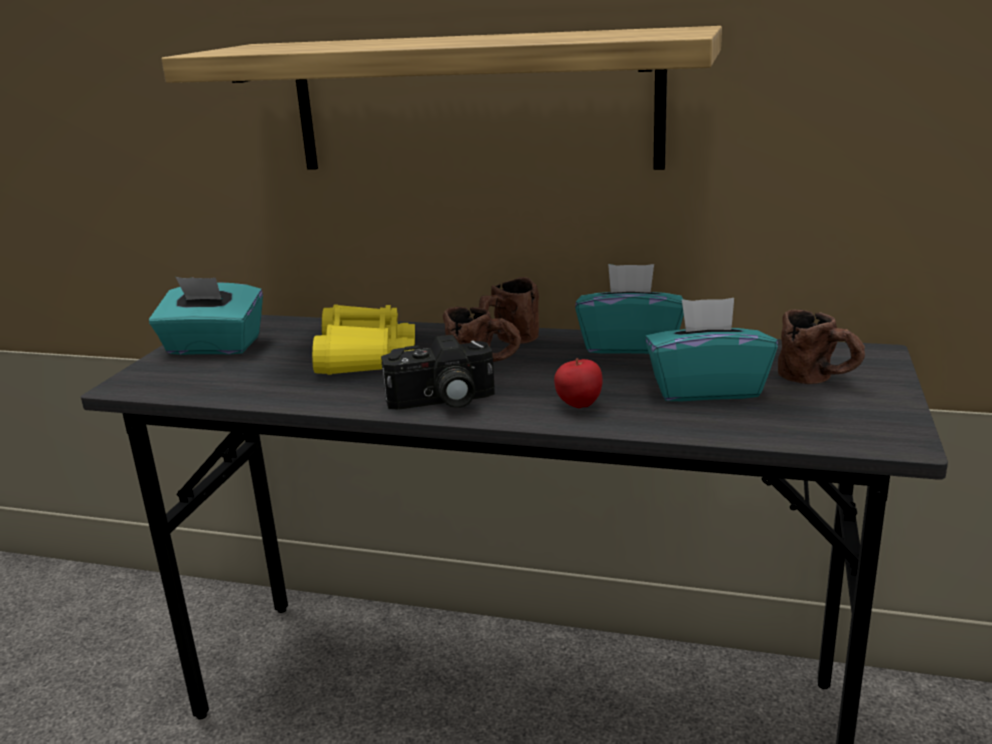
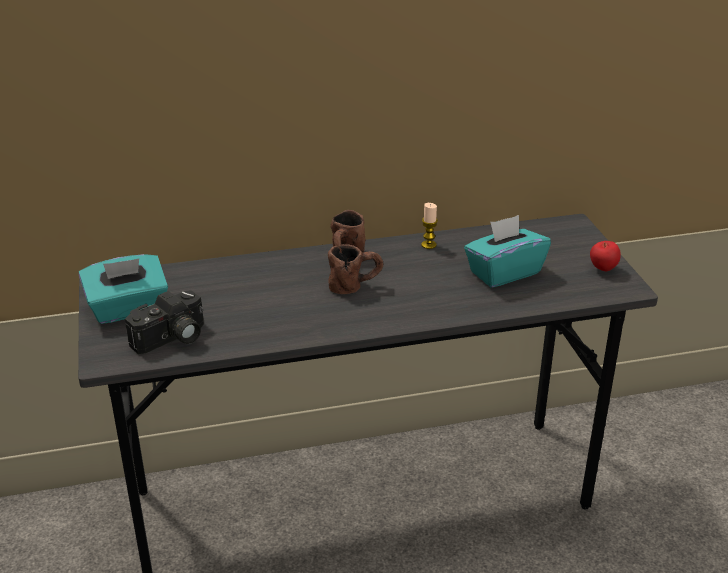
camera: 30 degrees left, 10 degrees up
shelf [161,26,722,170] -> none
yellow binoculars [312,305,415,375] -> none
camera [381,335,495,410] -> camera moved to [125,290,204,354]
apple [554,358,603,408] -> apple moved to [590,241,621,271]
turquoise tissue box [575,264,684,354] -> candle [421,203,438,249]
brown mug [778,309,865,384] -> none

